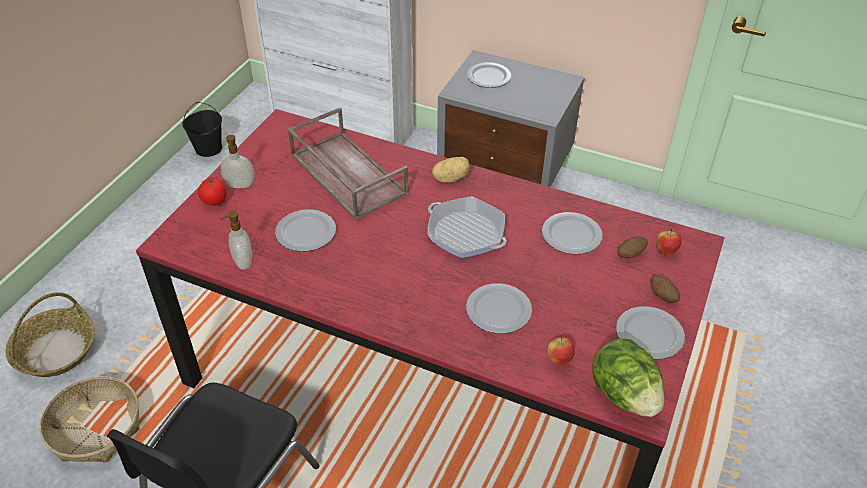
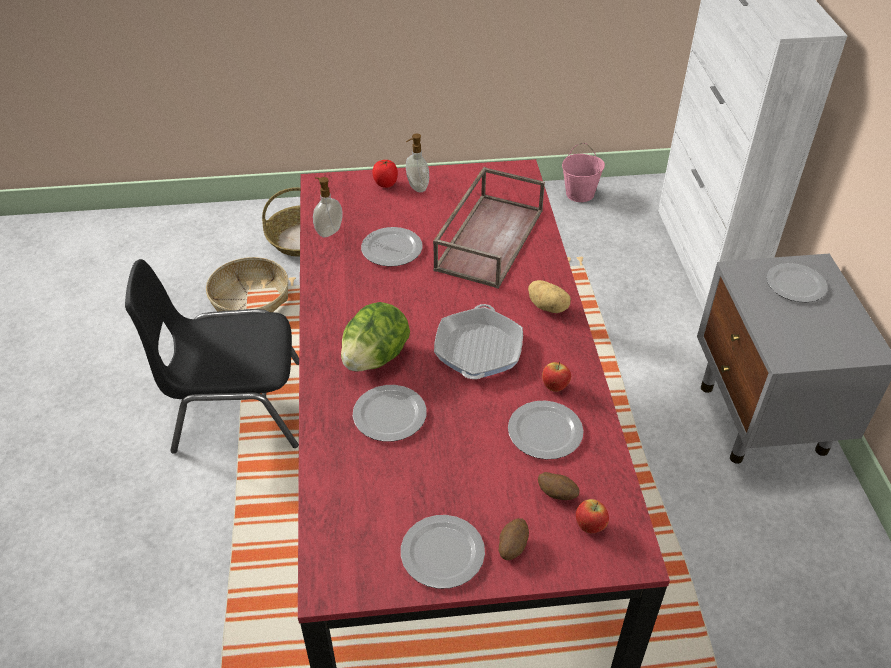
camera: 60 degrees right, 0 degrees up
black bucket [182,102,222,157] -> pink bucket [562,143,605,202]
apple [547,337,575,366] -> apple moved to [542,361,571,392]
lettuce [592,339,664,417] -> lettuce moved to [341,302,410,371]

